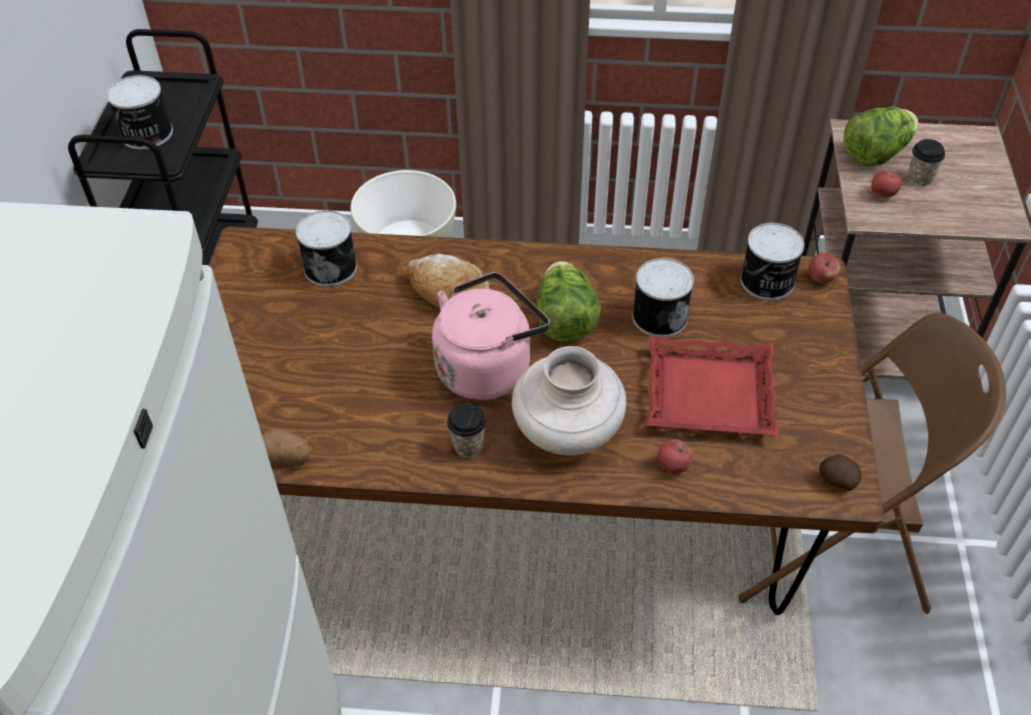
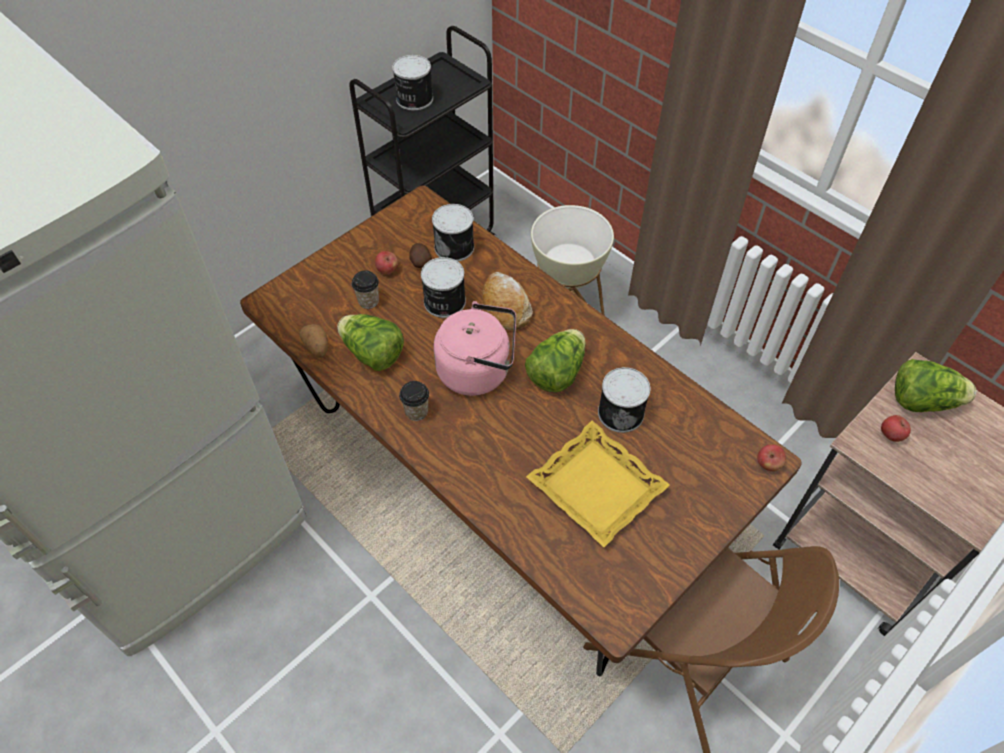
camera: 40 degrees right, 5 degrees up
beige vase [512,346,626,456] -> none
red tray [646,336,779,435] -> yellow tray [526,421,670,547]
apple [657,439,692,474] -> apple moved to [375,251,398,274]
can [740,223,804,300] -> can moved to [421,257,466,318]
potato [819,454,862,491] -> potato moved to [409,243,432,268]
cup [908,139,945,186] -> cup moved to [352,271,379,309]
none -> lettuce [337,314,404,371]

